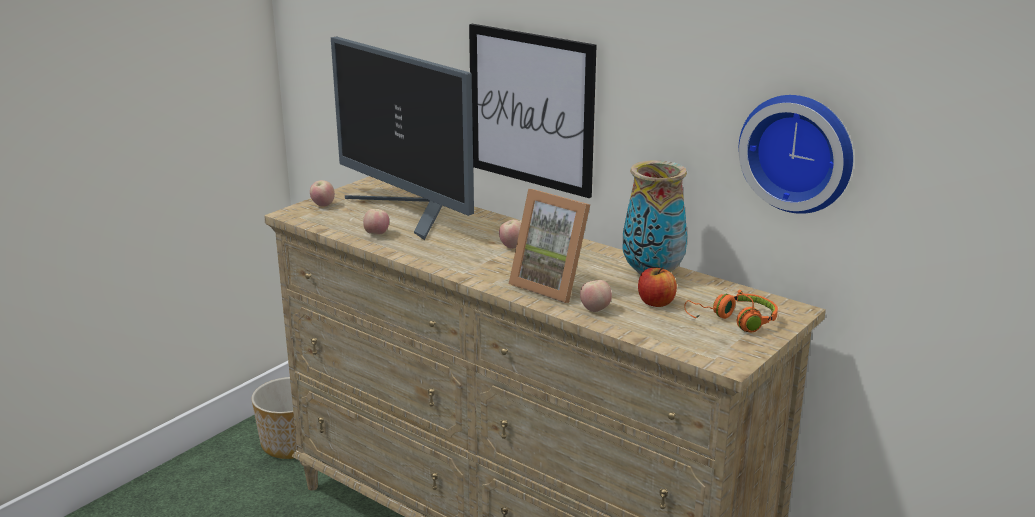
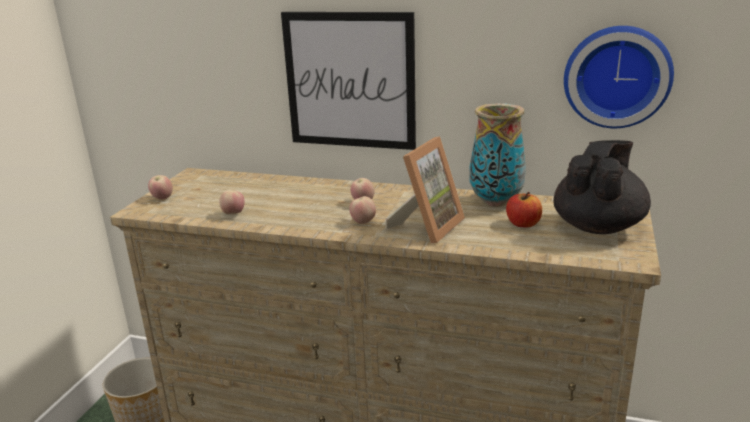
camera: 20 degrees left, 0 degrees up
monitor [331,37,474,240] -> none
picture frame [509,189,590,303] -> picture frame turned 75 degrees counterclockwise [385,136,465,244]
apple [580,280,612,312] -> apple moved to [349,196,376,224]
orange headphones [684,290,778,332] -> black teapot [553,140,651,234]

